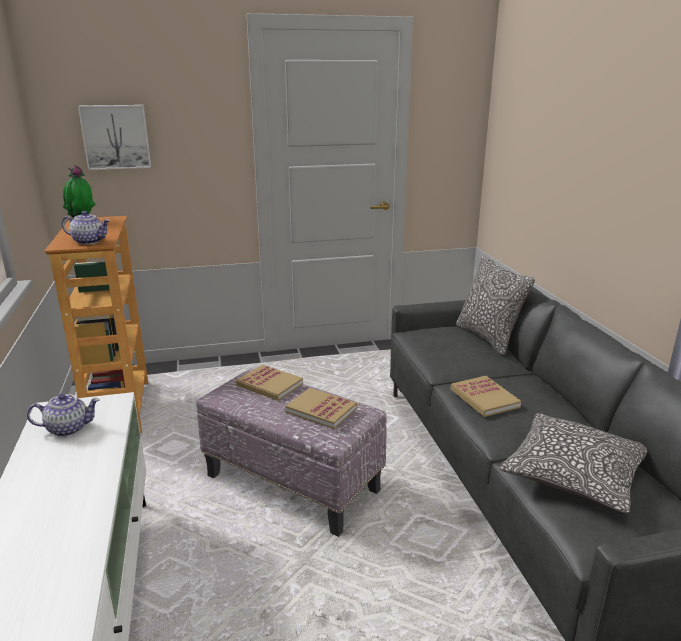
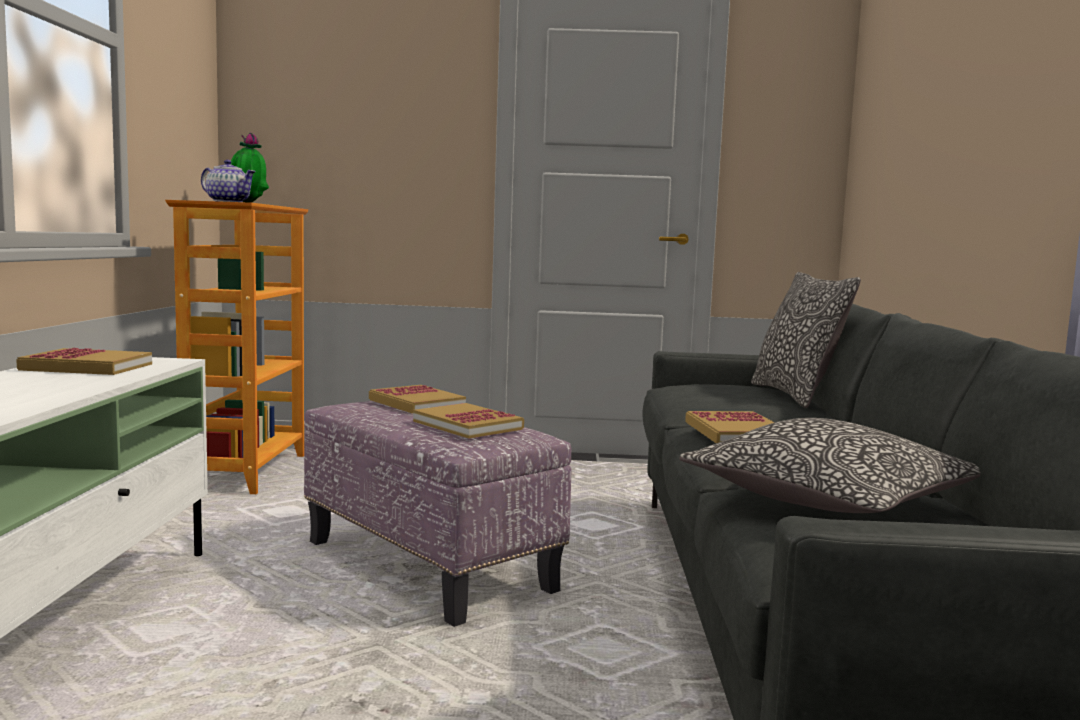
camera: 15 degrees right, 15 degrees down
teapot [27,393,100,437] -> book [16,348,152,375]
picture [78,105,151,170] -> none

